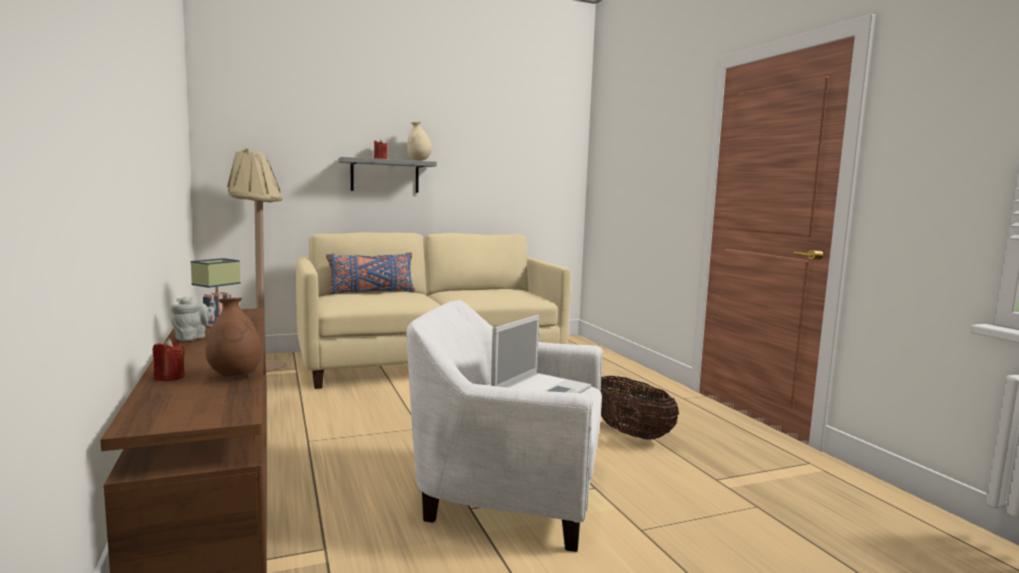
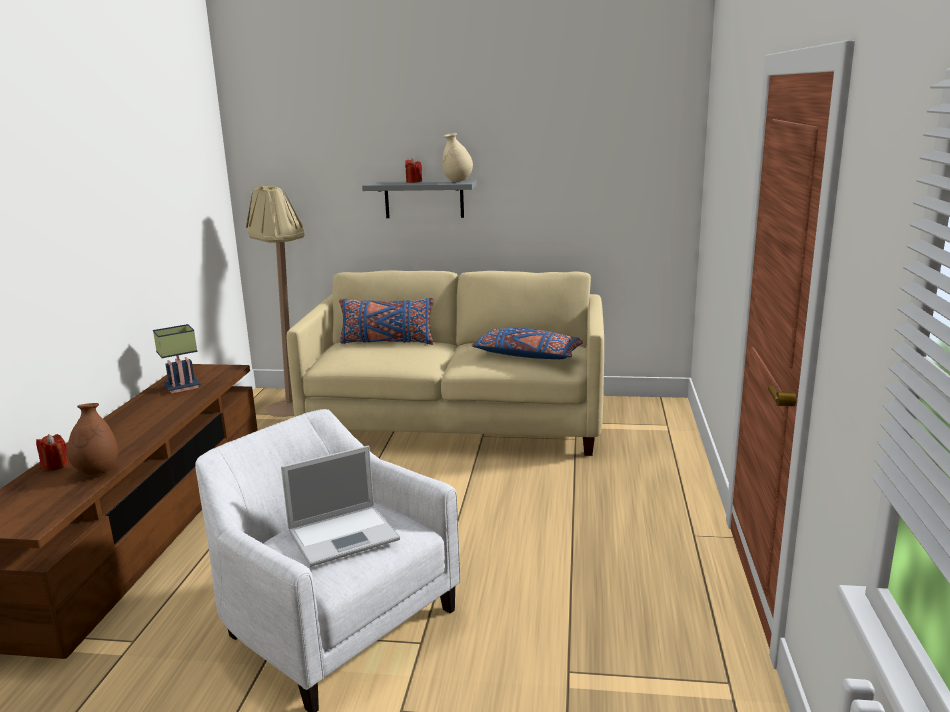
camera: 30 degrees right, 10 degrees up
grey teapot [171,297,216,341] -> none
basket [601,376,679,440] -> none
none -> blue pillow [471,328,583,359]

